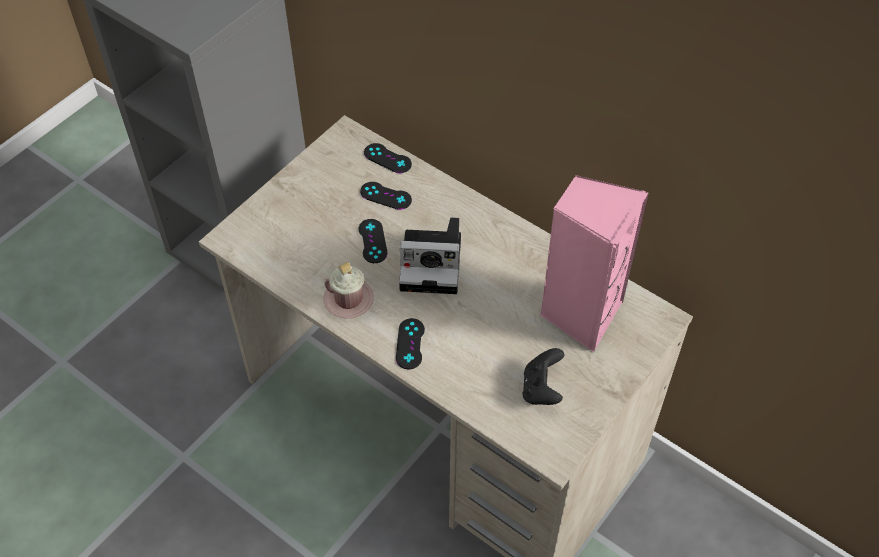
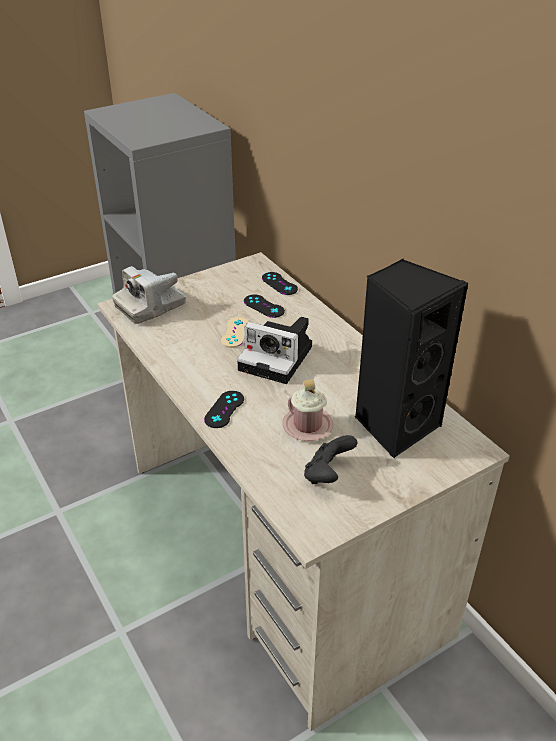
camera: 20 degrees right, 15 degrees down
pink mug [324,262,374,318] -> pink mug moved to [283,379,333,441]
black game controller [358,219,387,263] -> beige game controller [221,317,249,348]
pink speaker [540,174,649,352] -> black speaker [355,258,469,459]
none -> camera [112,266,186,324]

